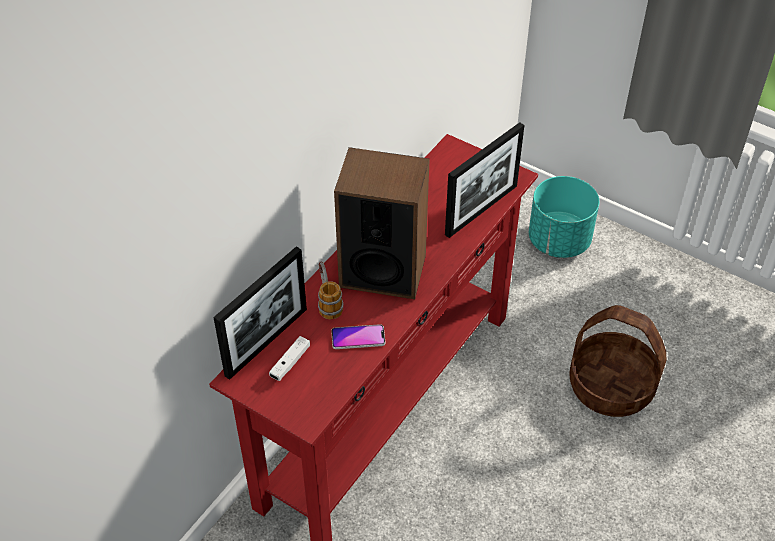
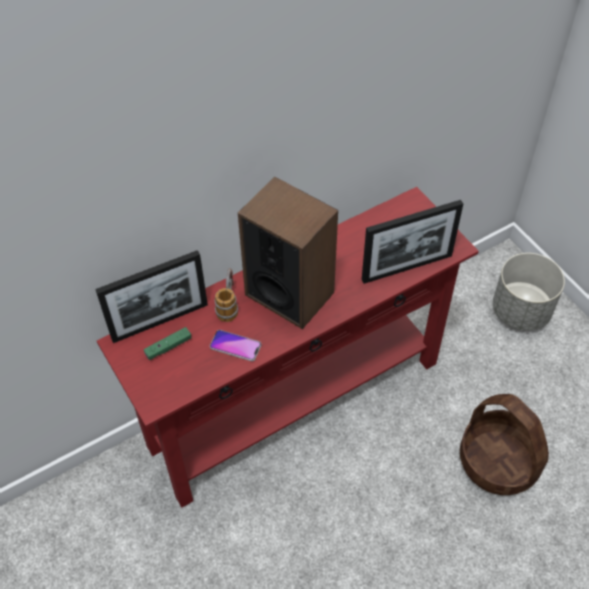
camera: 25 degrees right, 5 degrees up
white game controller [269,336,310,381] -> green game controller [144,327,191,360]
turquoise planter [529,176,599,258] -> grey planter [493,253,565,331]

